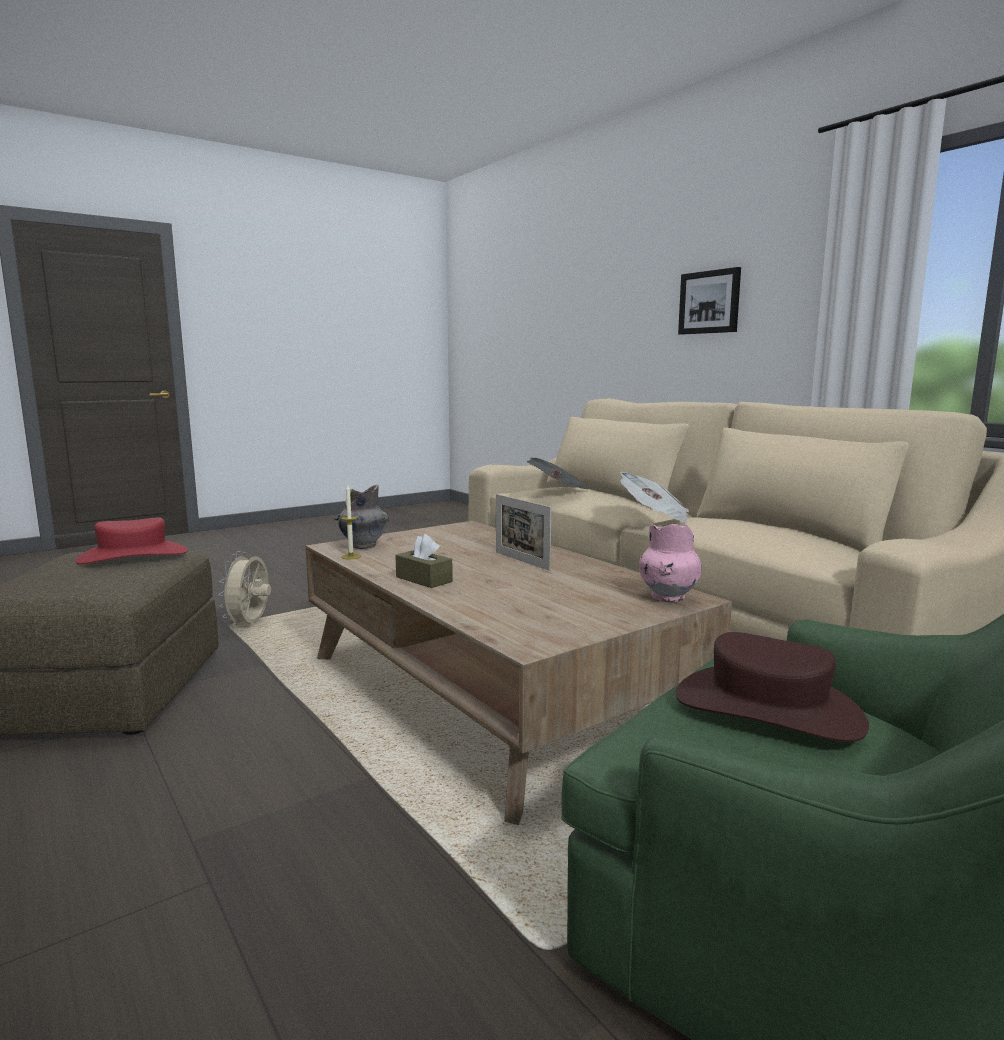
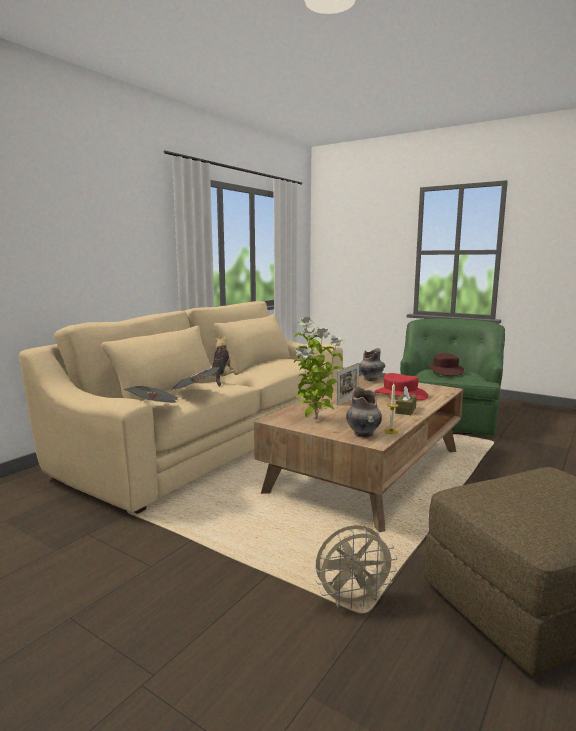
camera: 110 degrees left, 0 degrees up
red hat [75,518,188,564] -> red hat moved to [374,373,428,400]
newspaper [620,472,689,523] -> newspaper moved to [124,386,178,403]
pink vase [639,524,702,602] -> grey vase [359,348,385,381]
picture [678,267,741,335] -> none
none -> plush toy [210,336,234,386]
none -> potted plant [294,317,345,419]

